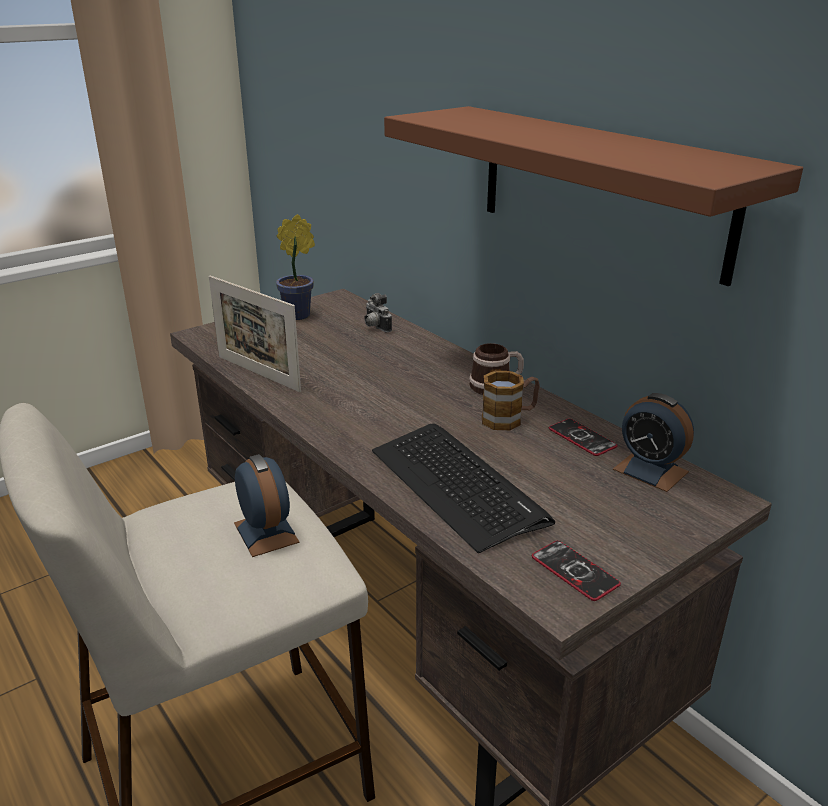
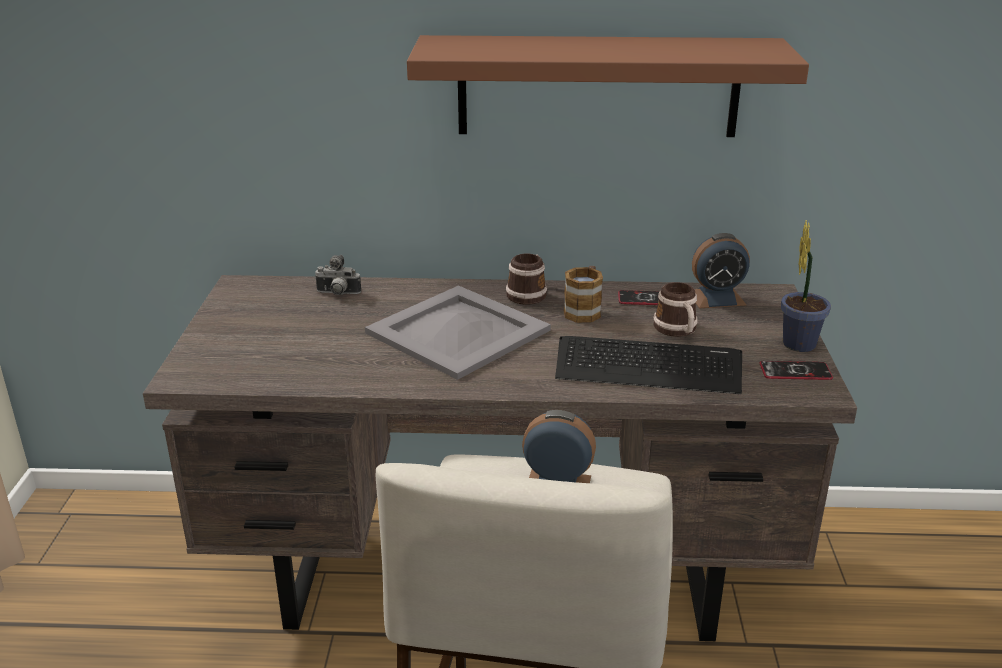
camera: 50 degrees left, 0 degrees up
picture frame [209,276,301,392] -> none
potted plant [276,214,315,320] -> potted plant moved to [781,220,831,352]
none -> grey tray [365,285,551,380]
none -> mug [653,282,698,337]

